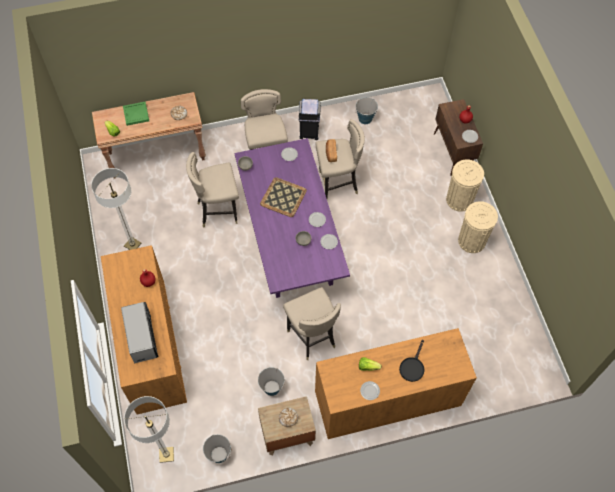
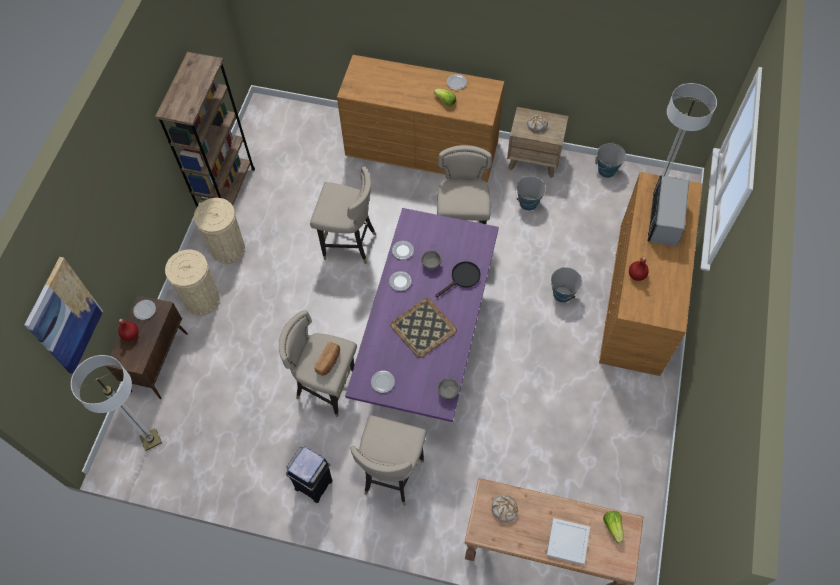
camera: 150 degrees left, 0 degrees up
floor lamp [91,168,141,250] -> floor lamp moved to [71,355,162,451]
green tray [123,102,149,126] -> white tray [546,518,590,565]
beige stool [186,152,239,228] -> beige stool moved to [310,166,376,264]
bucket [355,97,378,124] -> bucket moved to [551,267,582,303]
black frying pan [399,340,424,382] -> black frying pan moved to [435,261,481,297]
none -> picture [24,257,103,374]
none -> brown bookcase [155,52,255,207]

